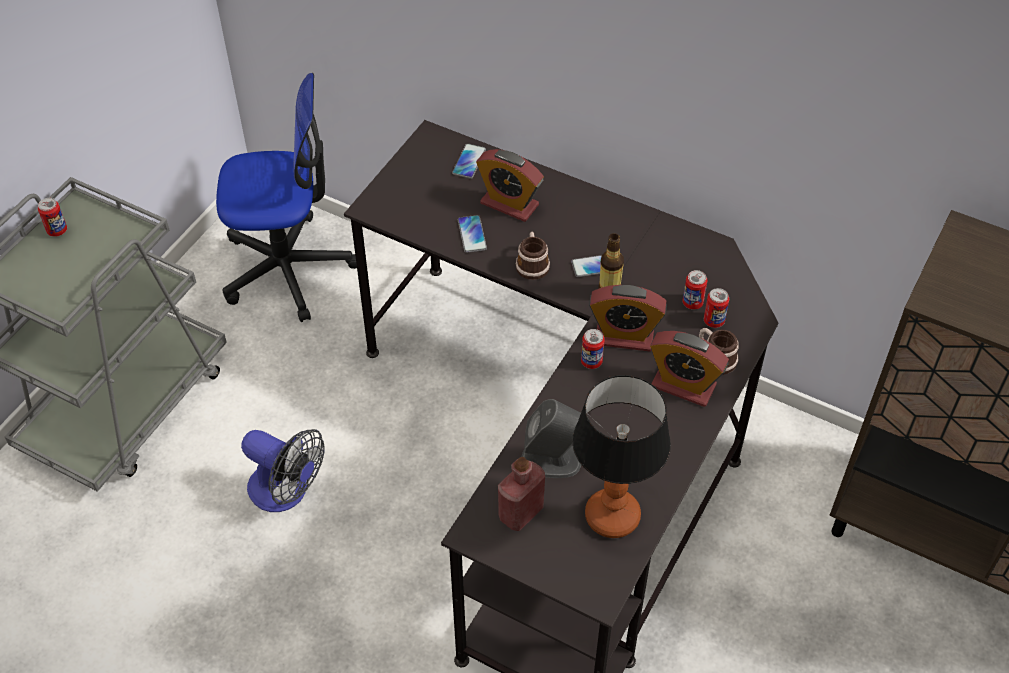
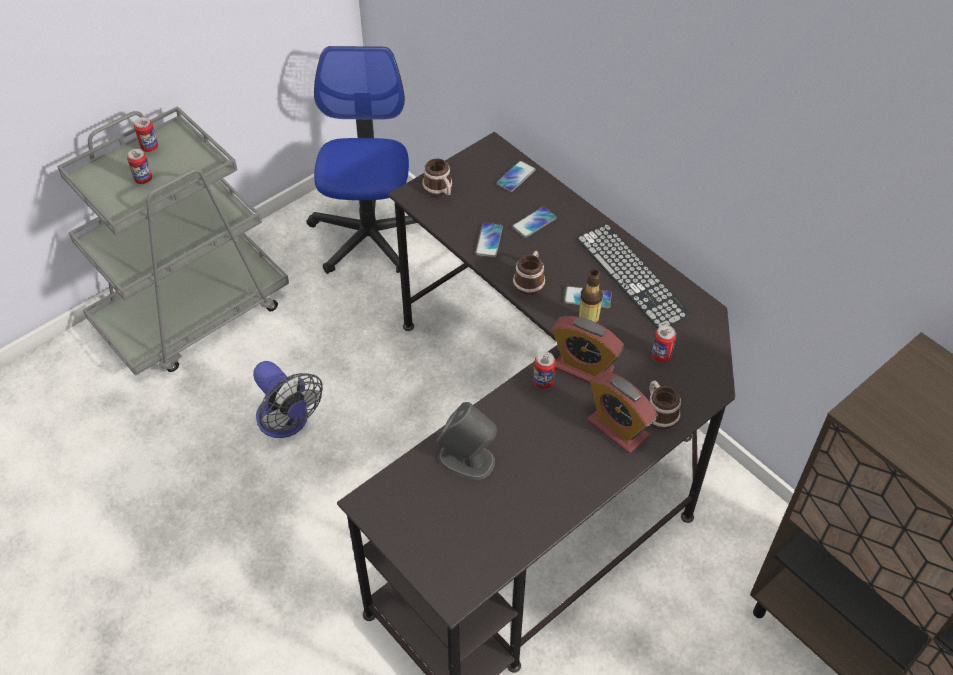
camera: 20 degrees right, 0 degrees up
office chair [216,73,357,322] -> office chair turned 105 degrees counterclockwise [307,46,417,274]
alarm clock [476,149,544,222] -> phone [512,207,557,238]
red bottle [498,457,545,531] -> none
table lamp [572,375,671,538] -> none
can [704,288,729,328] -> can moved to [127,149,152,184]
none -> mug [422,159,452,197]
none -> keyboard [576,224,691,329]

